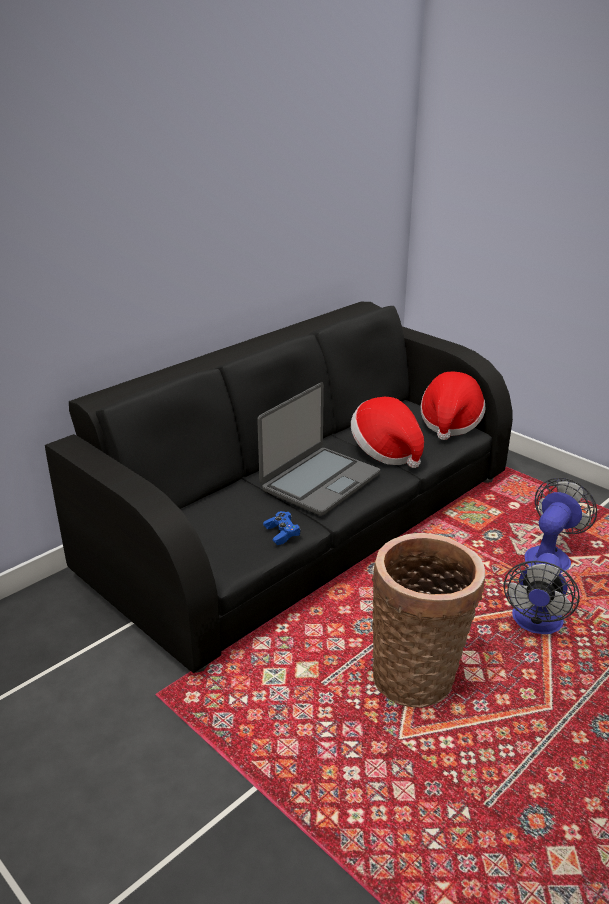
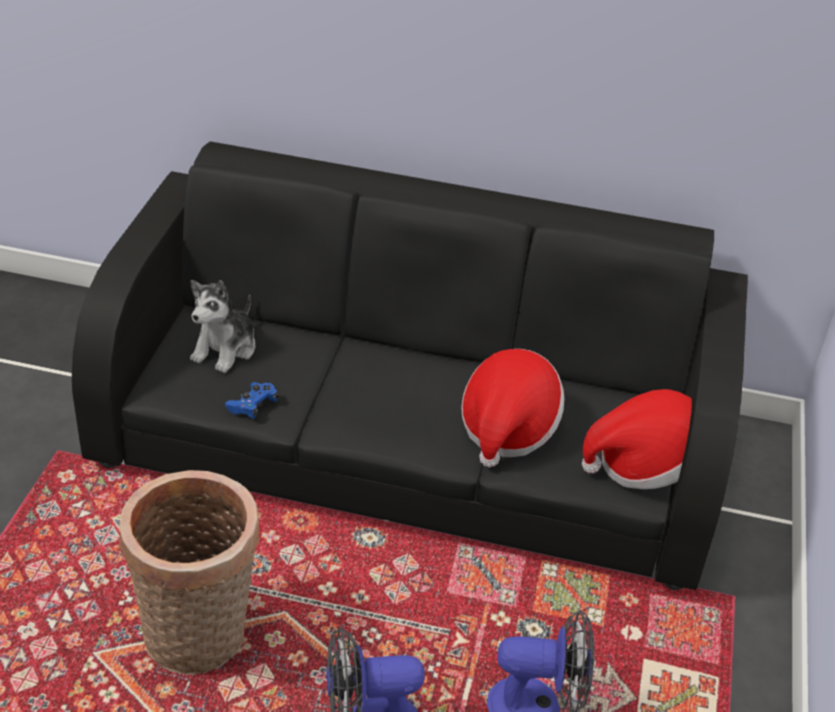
camera: 55 degrees right, 10 degrees up
laptop [257,383,380,516] -> none
none -> plush toy [190,280,256,373]

